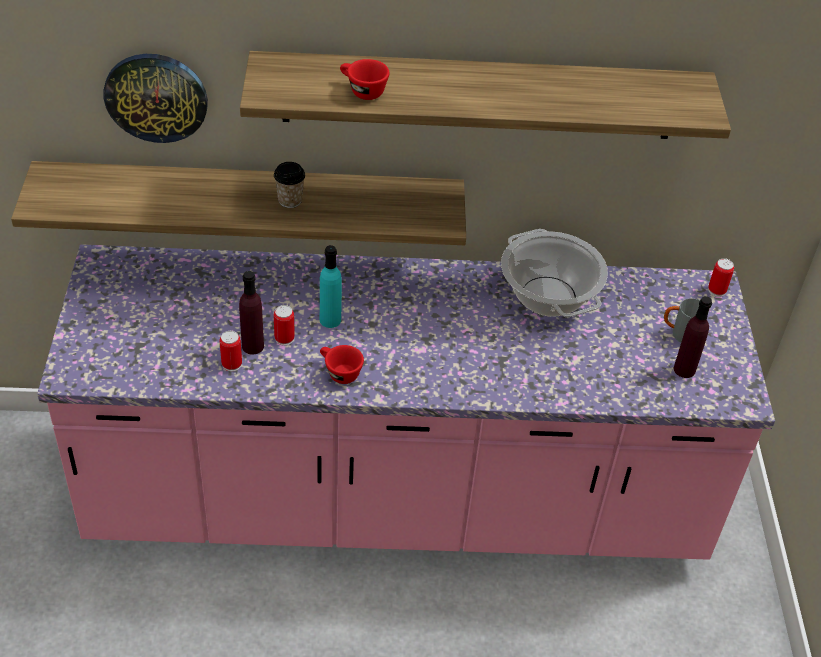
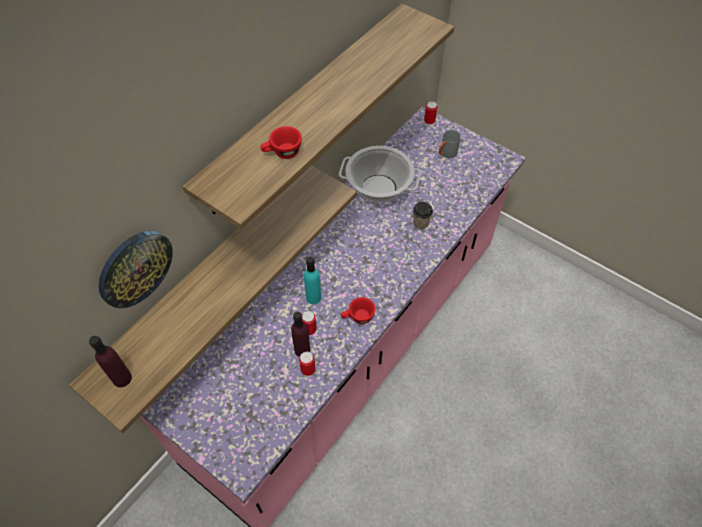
camera: 50 degrees left, 10 degrees up
cup [274,162,305,208] -> cup moved to [413,202,433,229]
purple bottle [674,296,712,378] -> purple bottle moved to [89,336,132,387]

